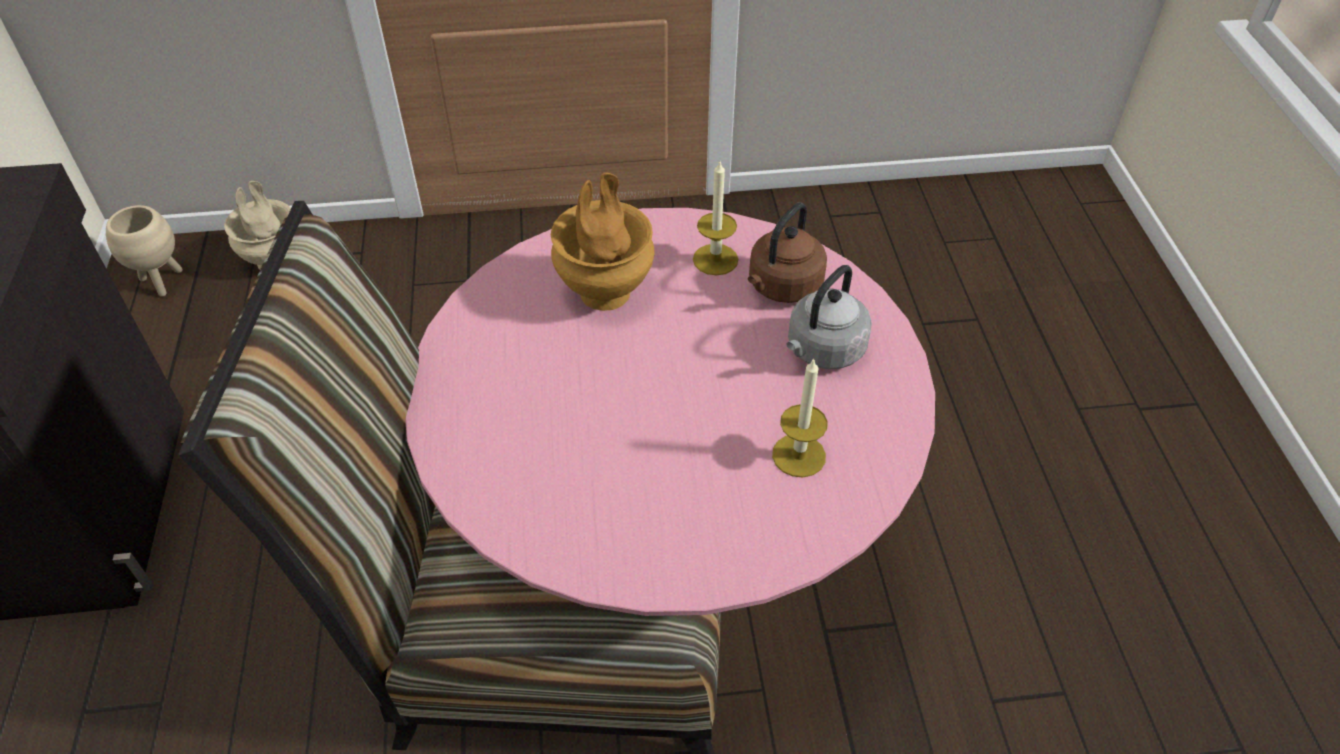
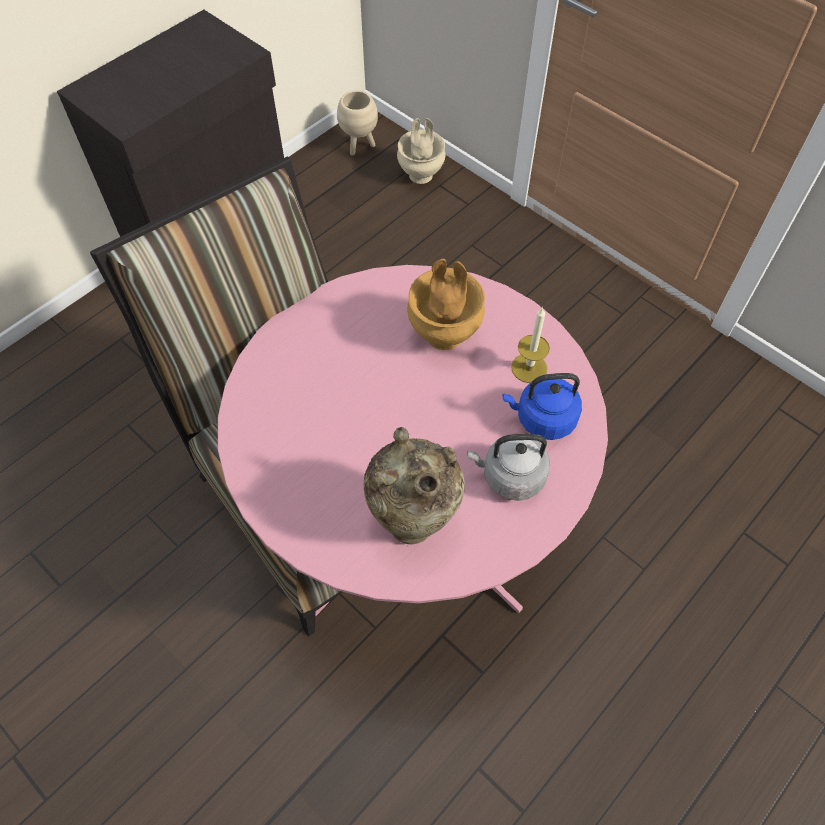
camera: 50 degrees right, 10 degrees up
brown kettle [748,202,827,303] -> blue kettle [502,373,582,440]
candle [772,358,828,478] -> beige vase [363,427,465,545]

